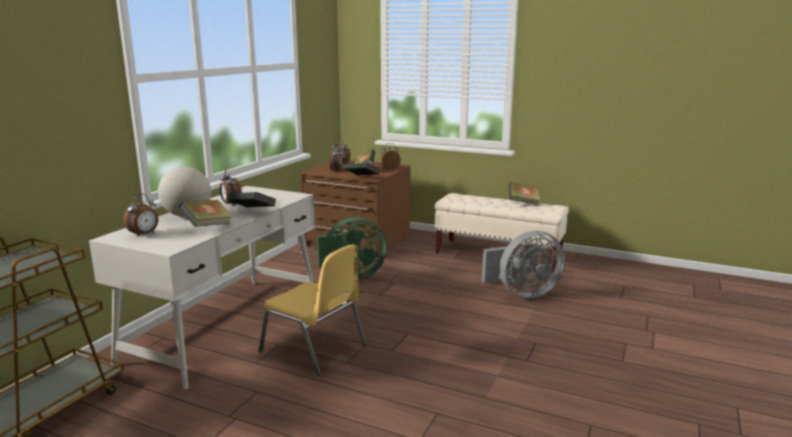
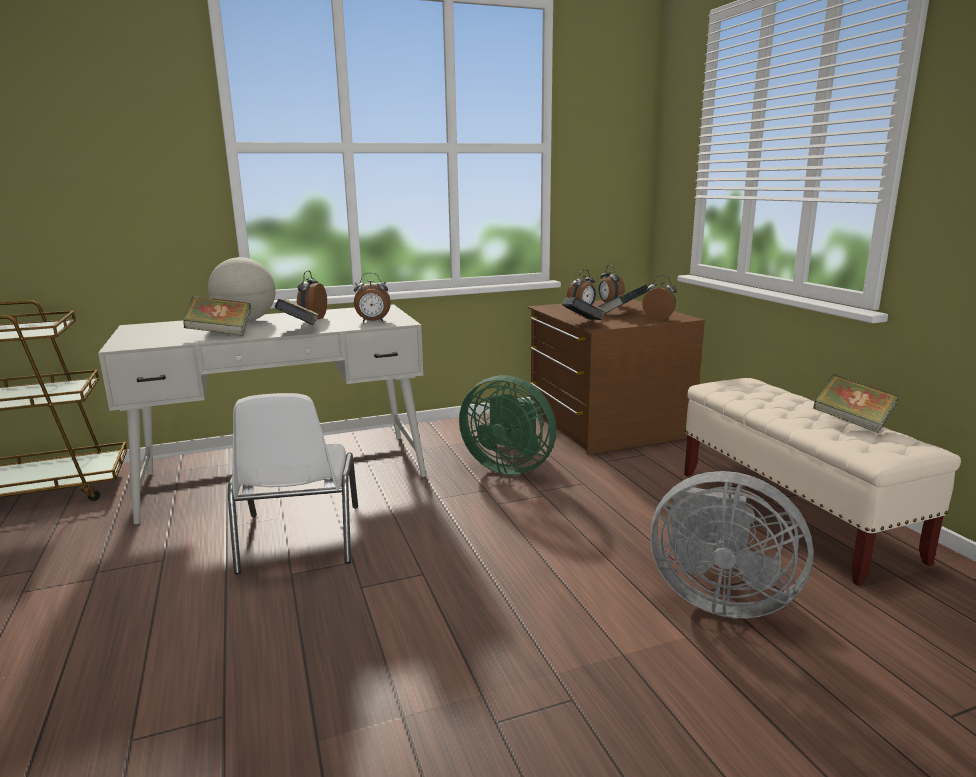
camera: 45 degrees right, 0 degrees up
alarm clock [123,194,158,237] -> alarm clock moved to [354,273,391,322]
yellow chair [258,244,366,376] -> white chair [228,393,358,574]

